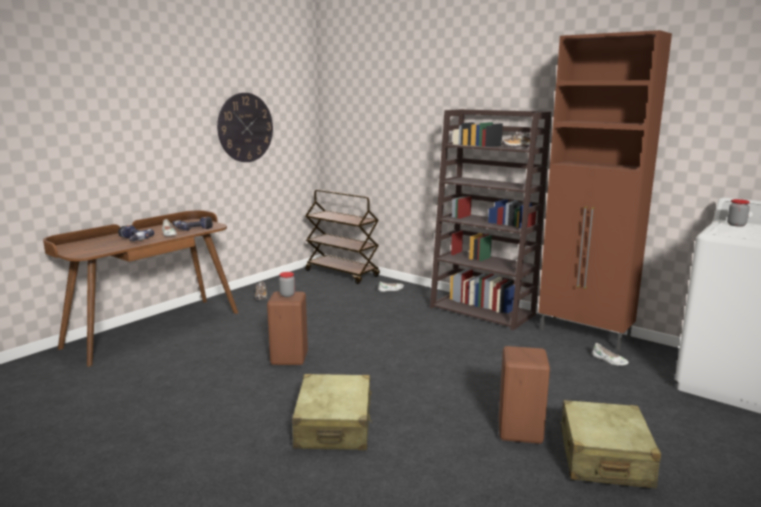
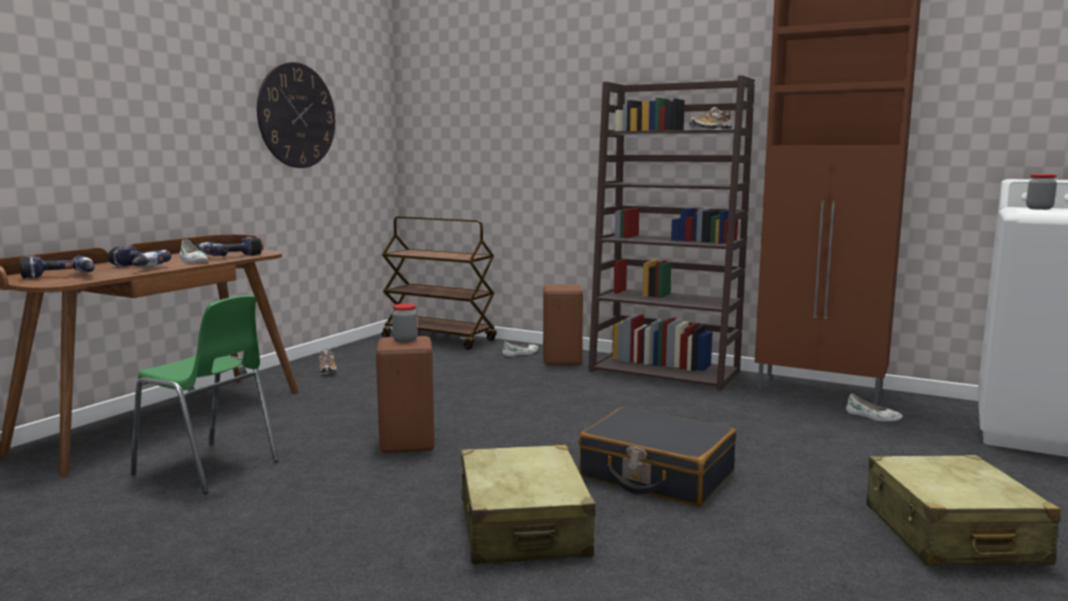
camera: 10 degrees left, 5 degrees down
brown stool [499,346,550,444] -> brown stool moved to [543,284,583,365]
none -> power drill [20,255,95,279]
none -> green chair [130,295,279,494]
none -> black suitcase [579,407,736,506]

